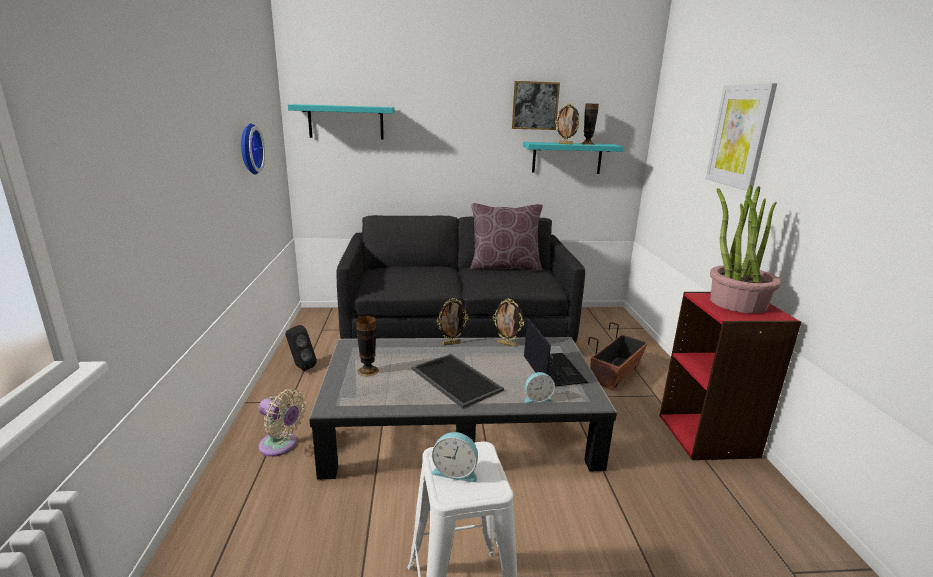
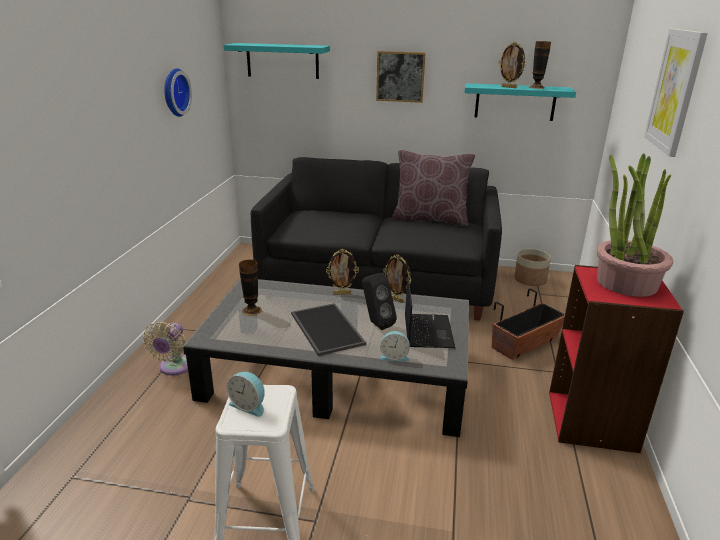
camera: 15 degrees right, 5 degrees up
beige fan [258,389,306,457] -> beige fan turned 60 degrees clockwise [143,322,188,375]
black speaker [285,325,317,371] -> black speaker moved to [362,273,397,330]
picture [512,81,560,130] -> picture moved to [376,51,426,103]
none -> planter [514,249,551,286]

